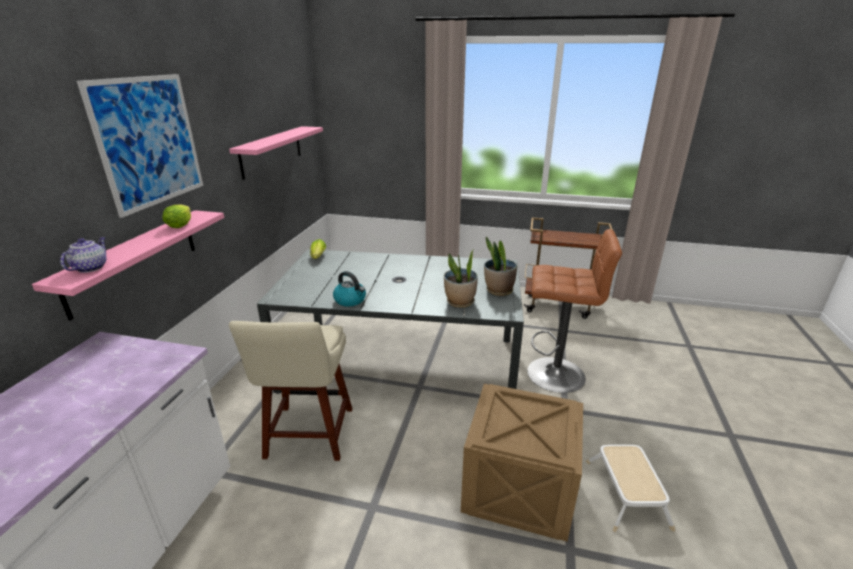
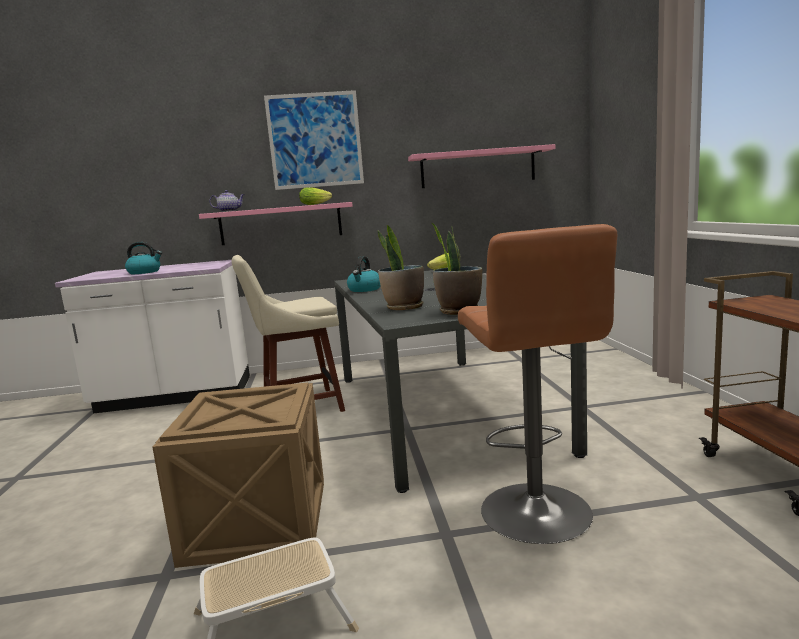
camera: 70 degrees right, 15 degrees down
none -> kettle [125,242,162,274]

